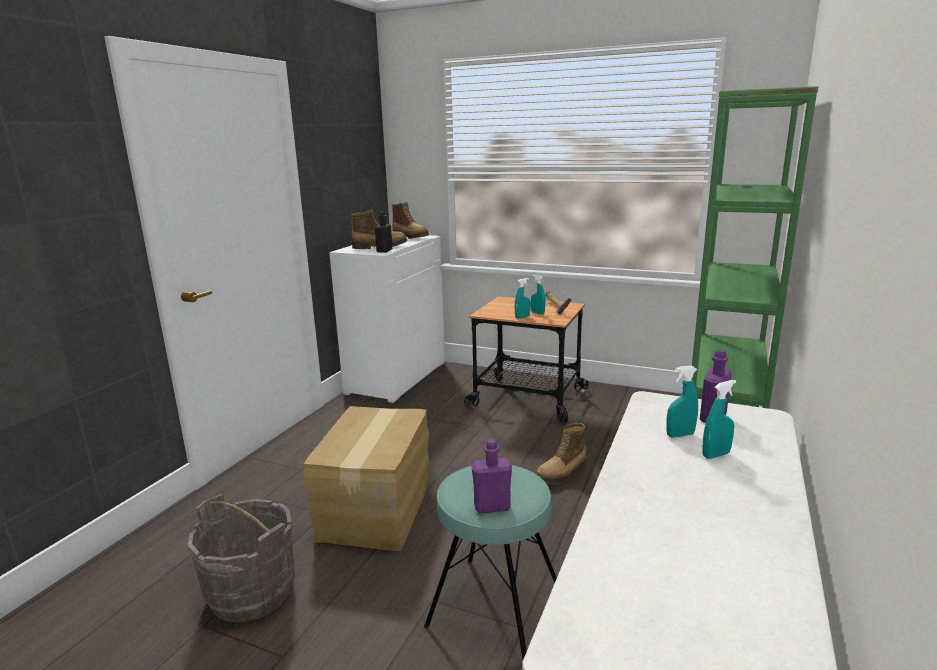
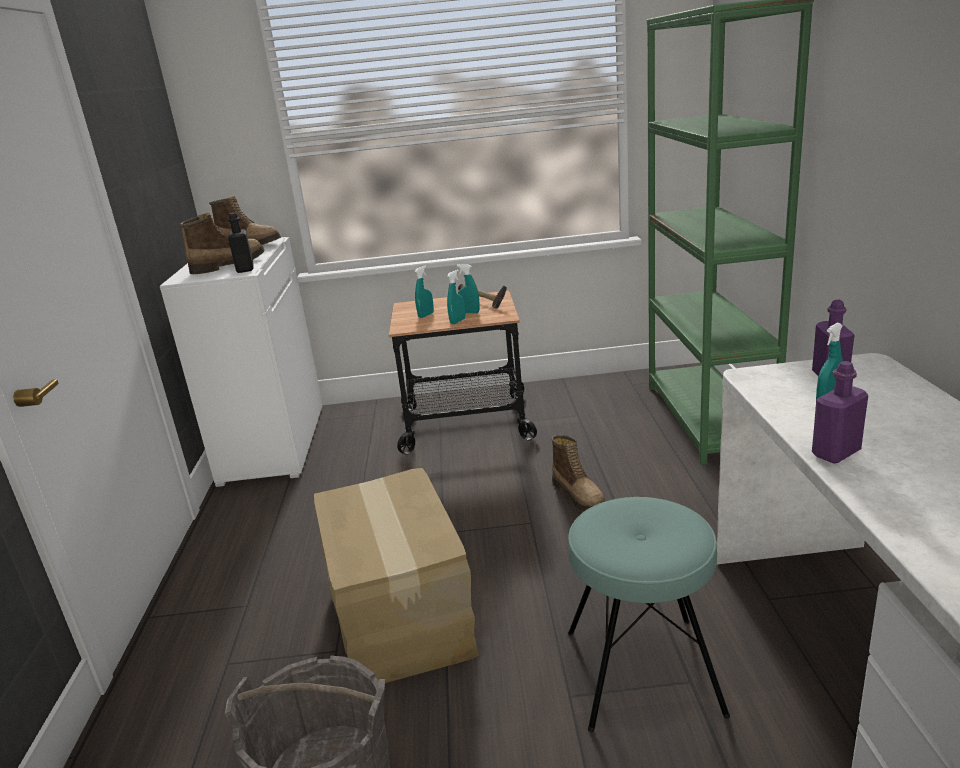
camera: 25 degrees left, 5 degrees up
purple bottle [471,439,512,514] -> purple bottle moved to [812,361,868,464]
boot [536,423,586,484] -> boot turned 45 degrees counterclockwise [551,435,606,512]
turquoise spray bottle [702,380,736,459] -> turquoise spray bottle moved to [414,266,434,318]

